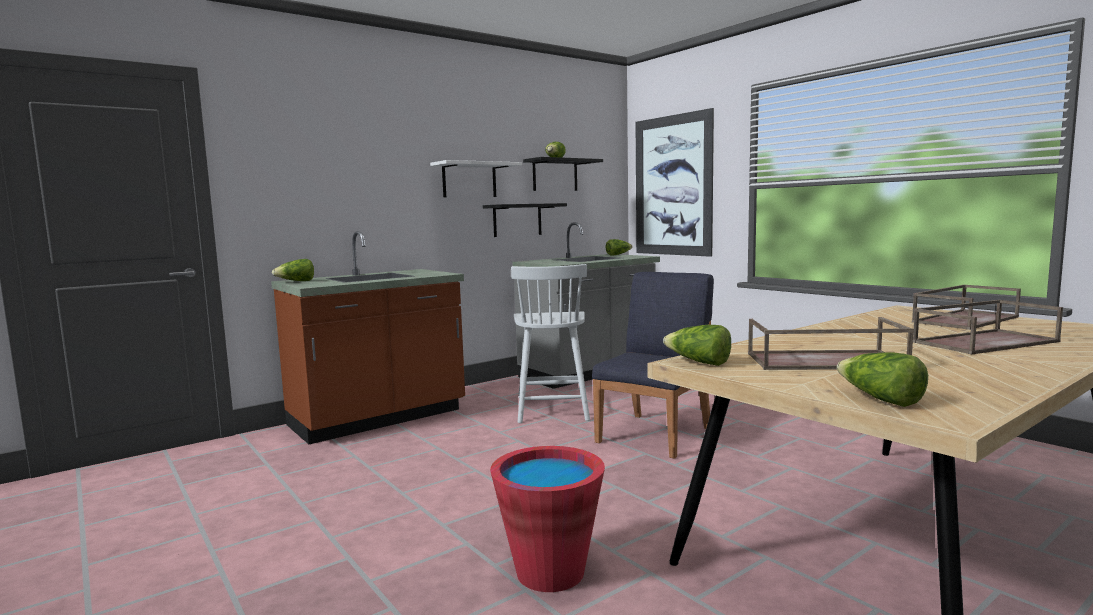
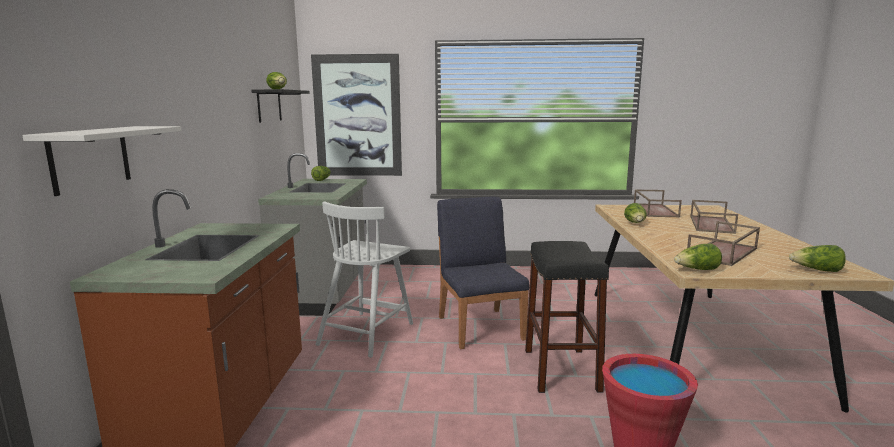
camera: 50 degrees left, 5 degrees up
lettuce [272,259,314,281] -> lettuce moved to [624,203,647,223]
white shelf [430,160,522,197] -> white shelf moved to [23,126,181,196]
black shelf [483,203,567,237] -> none
white chair [511,264,590,423] -> white chair turned 75 degrees clockwise [316,201,413,358]
none -> black stool [525,241,609,393]

